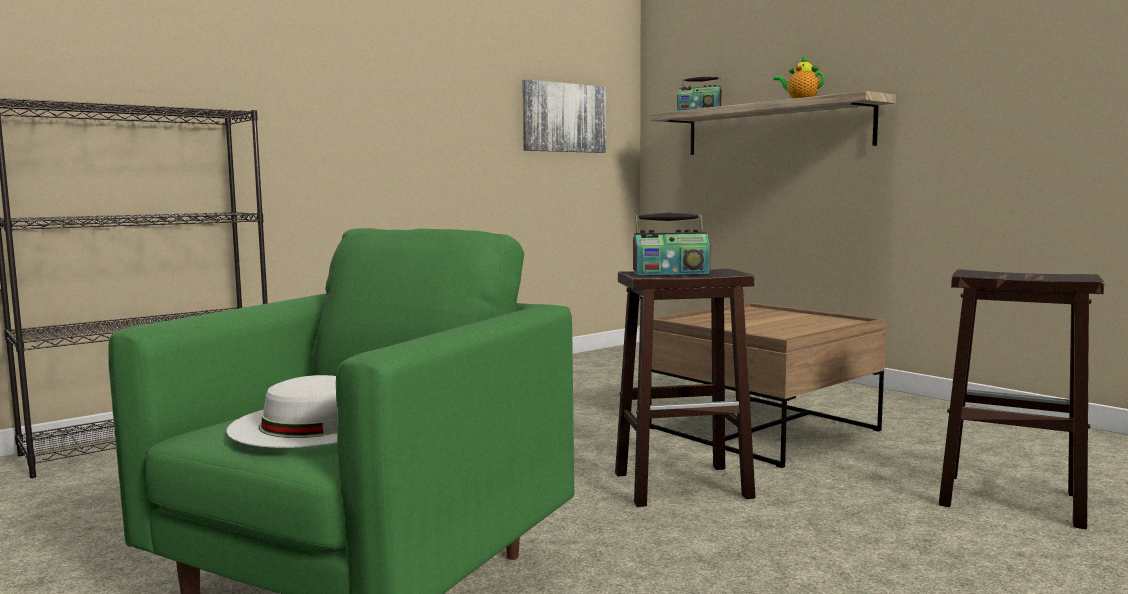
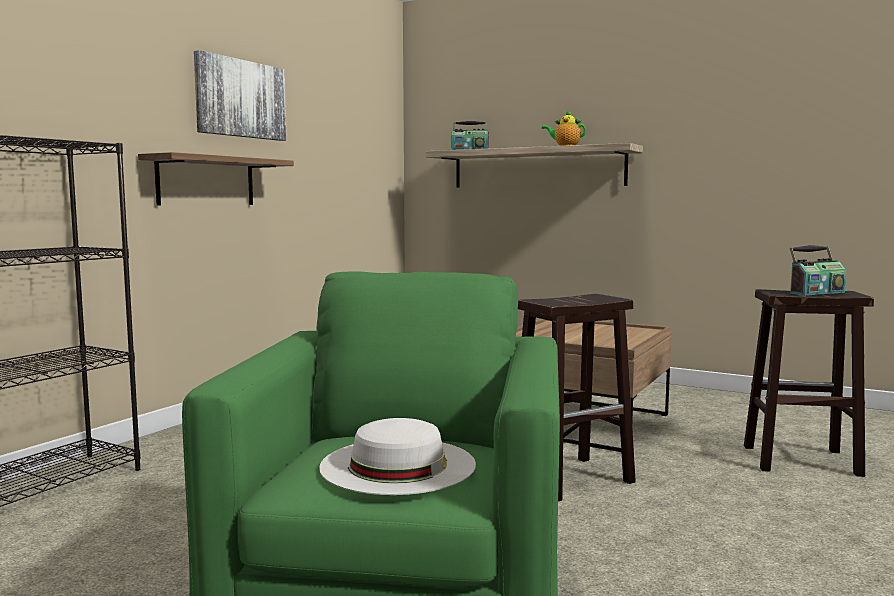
camera: 20 degrees left, 0 degrees up
picture [522,79,606,153] -> picture moved to [194,50,287,141]
radio [633,213,710,275] -> radio moved to [790,245,846,296]
none -> shelf [138,152,294,205]

